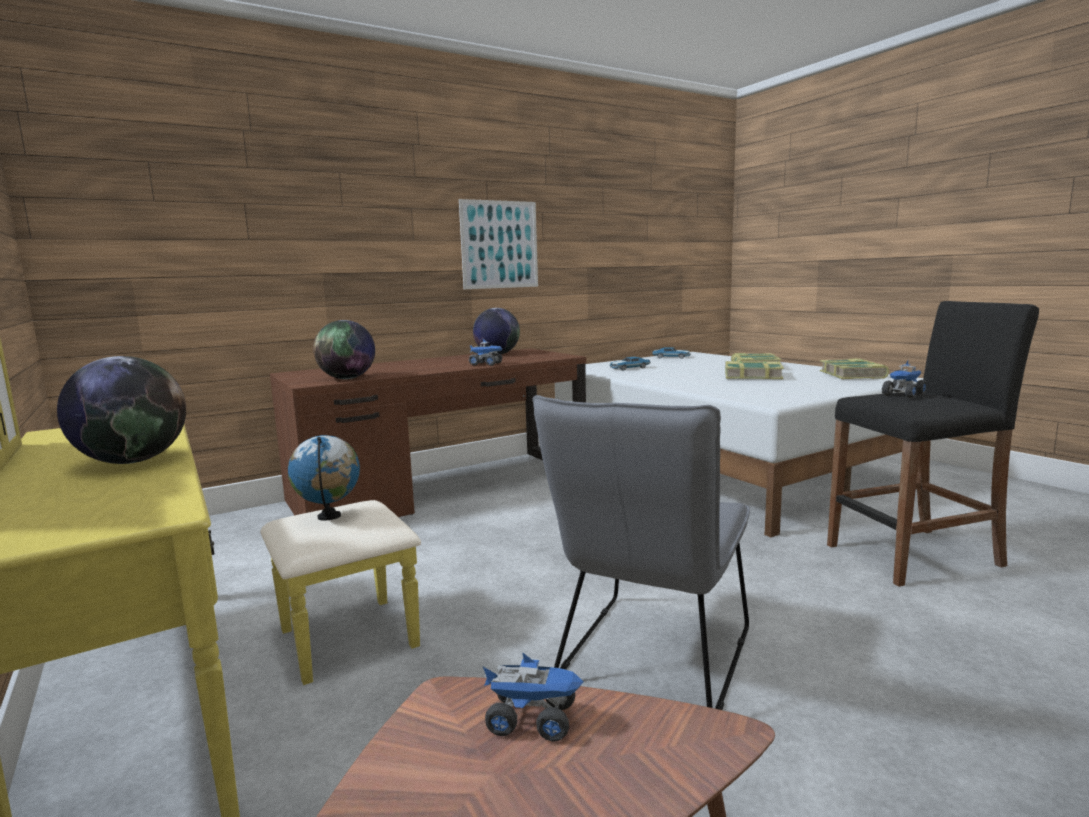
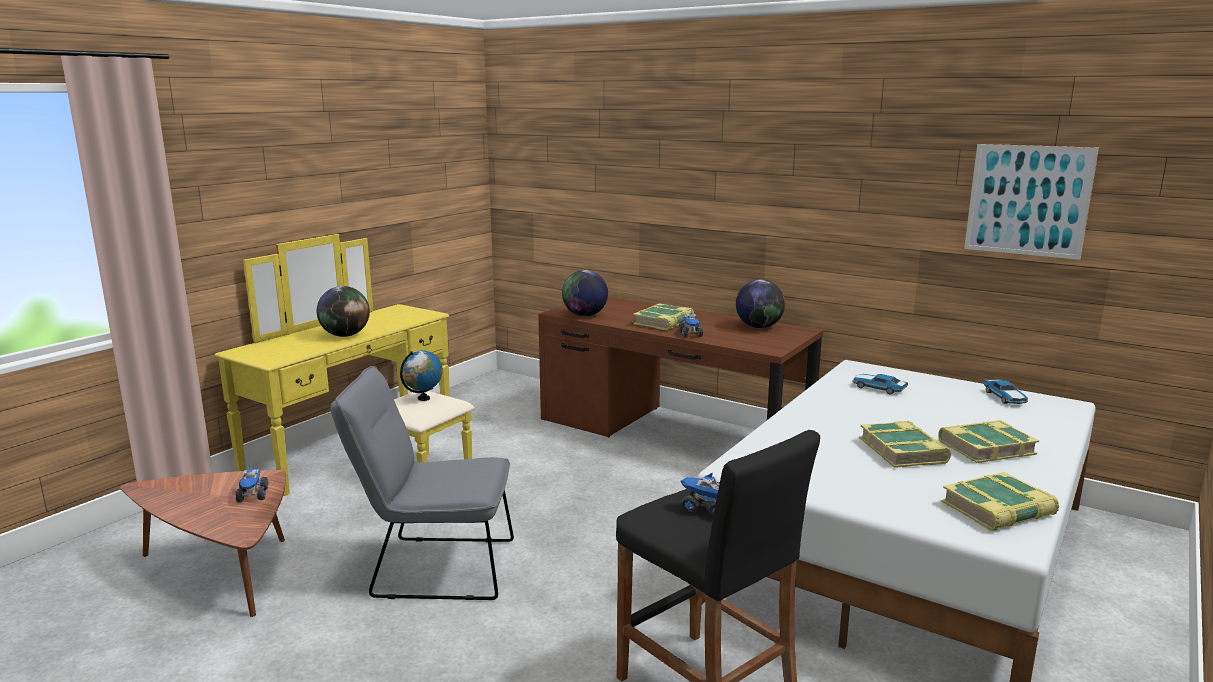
camera: 65 degrees right, 5 degrees up
picture [459,199,538,289] -> picture moved to [964,144,1099,260]
none -> book [633,303,694,331]

